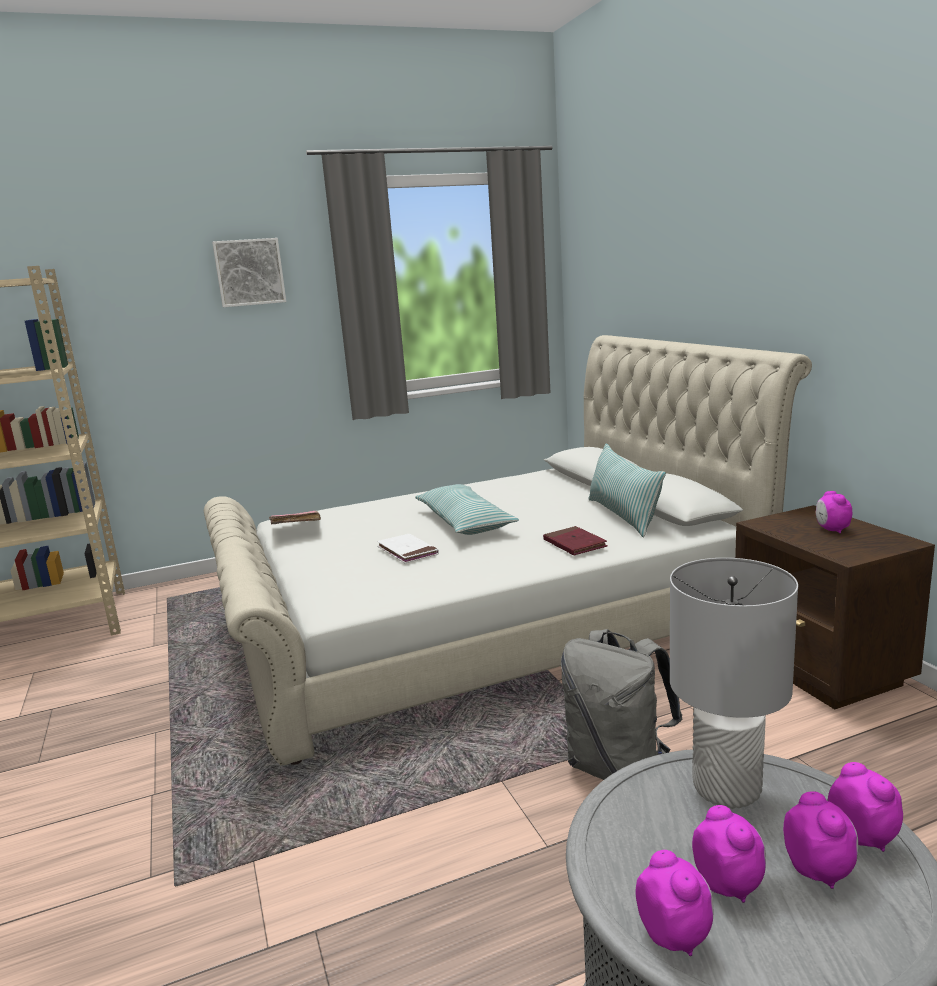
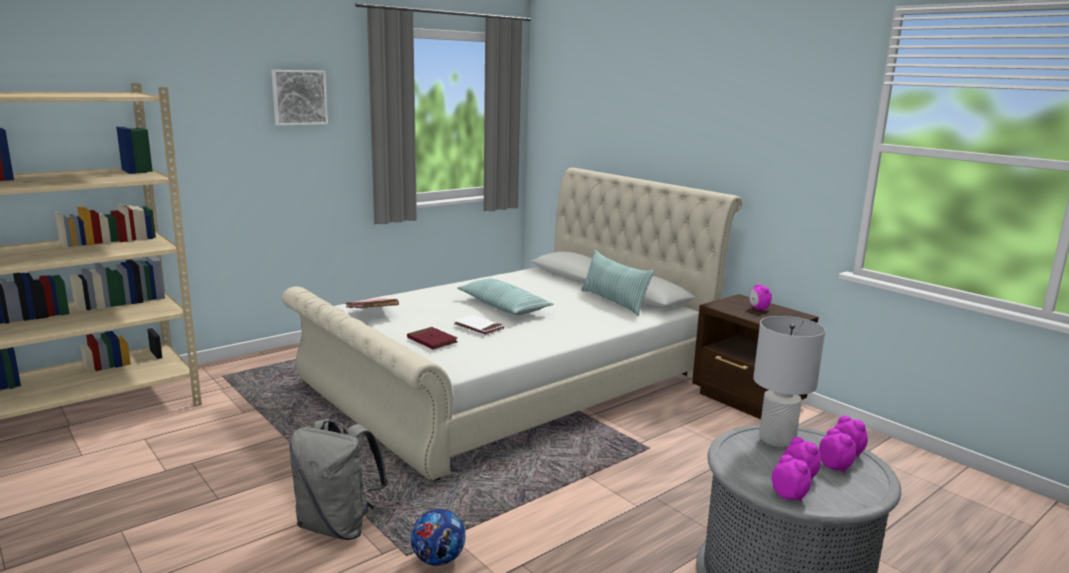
camera: 20 degrees left, 0 degrees up
red book [543,526,608,555] -> red book moved to [407,327,458,349]
grey backpack [561,629,683,780] -> grey backpack moved to [289,419,388,540]
none -> football [411,509,466,566]

